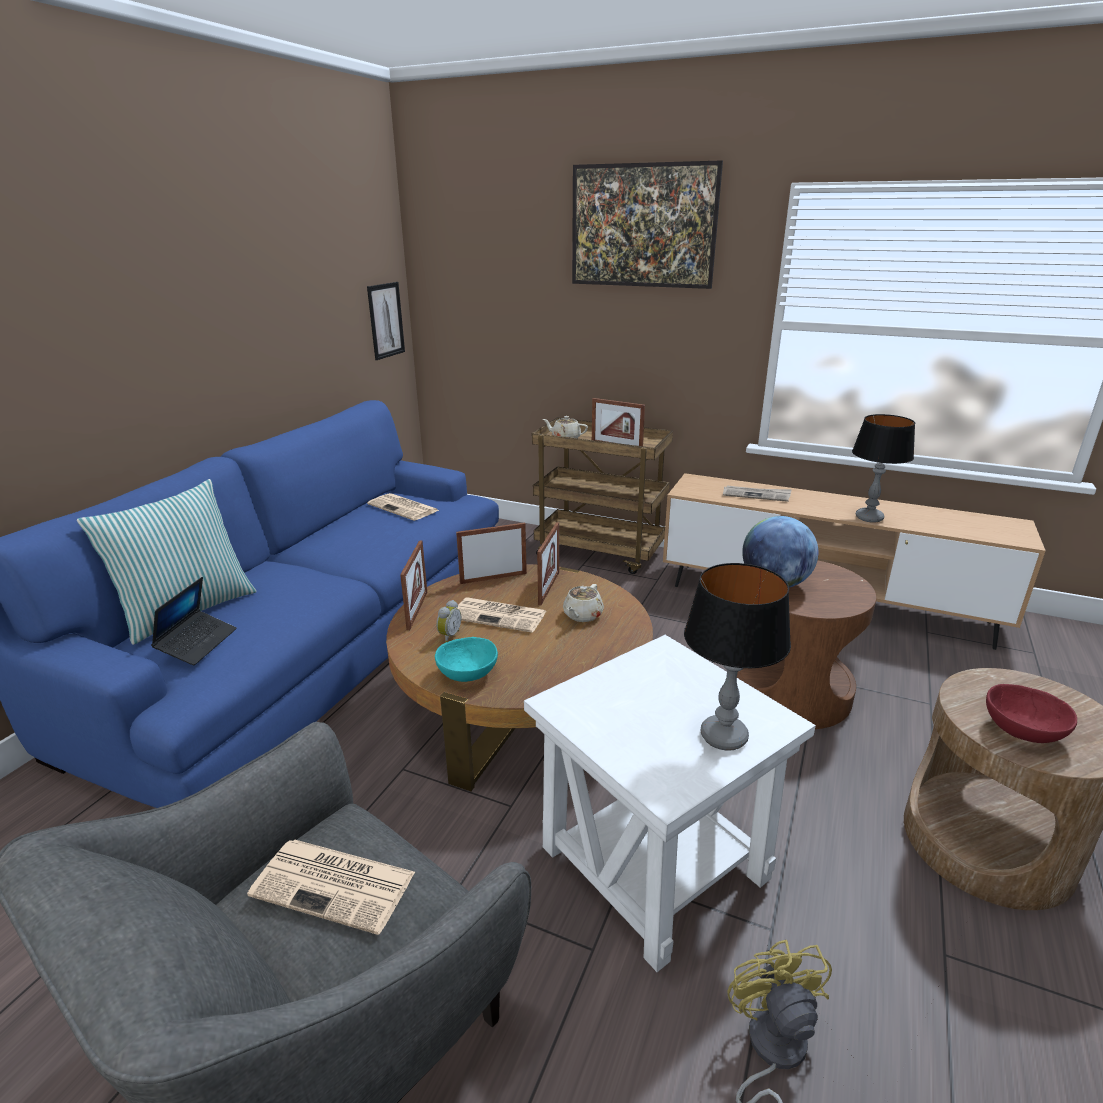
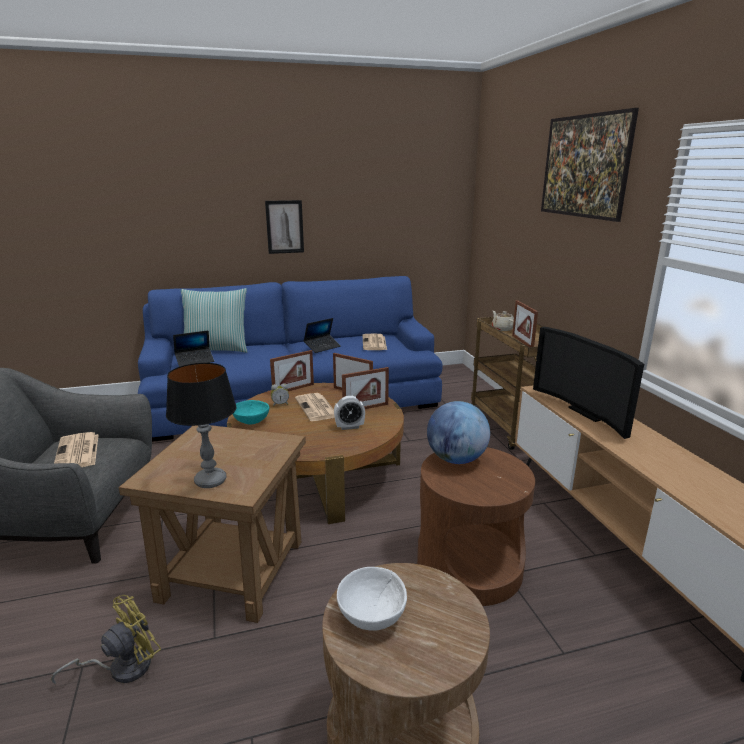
camera: 50 degrees right, 5 degrees down
picture [367,282,405,360] -> picture moved to [265,200,304,254]
white side table [524,635,816,972] -> brown side table [119,425,306,623]
beige teapot [563,584,604,622] -> alarm clock [334,396,365,430]
newspaper [723,486,792,502] -> television [533,327,644,439]
table lamp [852,414,915,523] -> none
red bowl [986,684,1077,743] -> white bowl [337,567,407,631]
none -> laptop [304,318,341,353]

